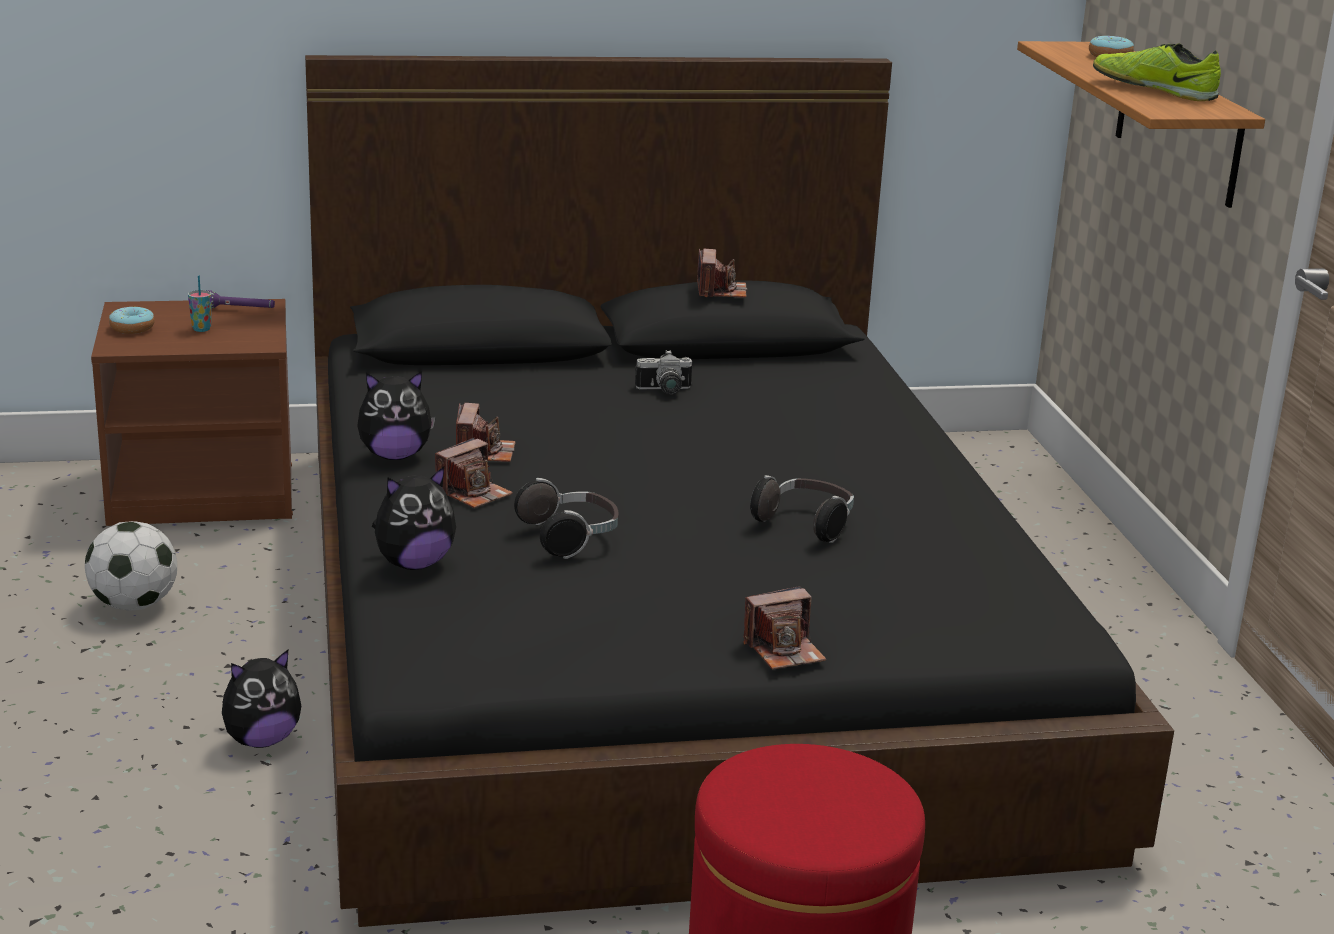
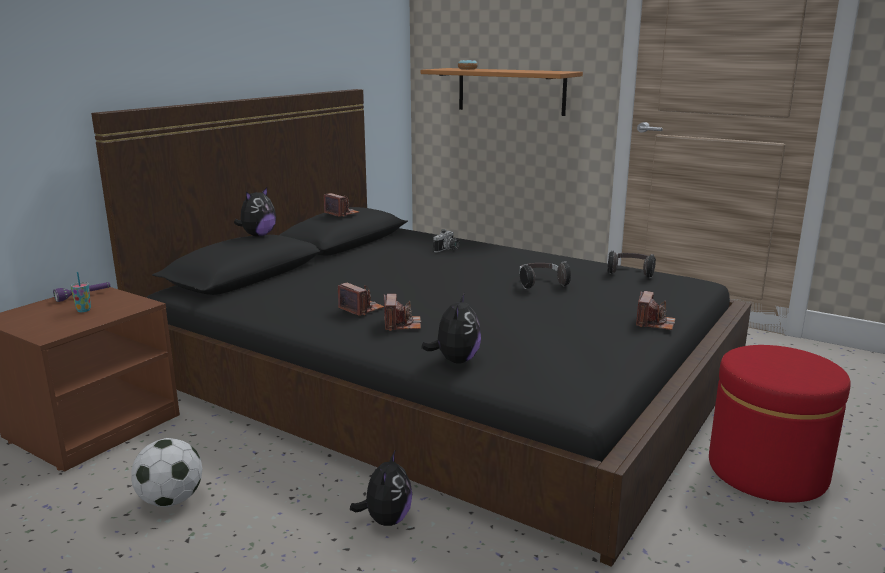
camera: 45 degrees left, 5 degrees down
donut [109,306,155,334] -> none
plush toy [357,371,436,460] -> plush toy moved to [234,187,276,236]
headphones [514,478,619,559] -> headphones moved to [607,251,656,278]
camera [635,350,692,394] -> camera moved to [433,229,460,252]
shoe [1093,43,1221,101] -> none

